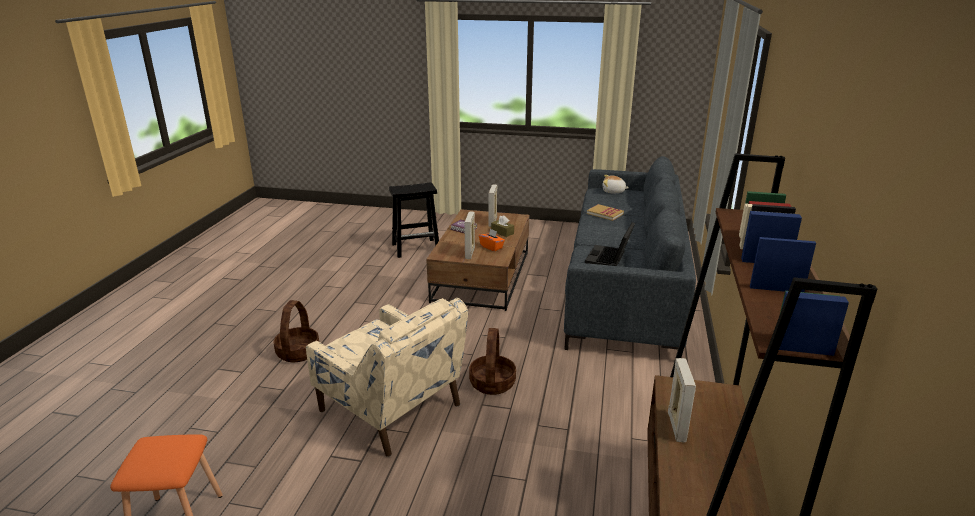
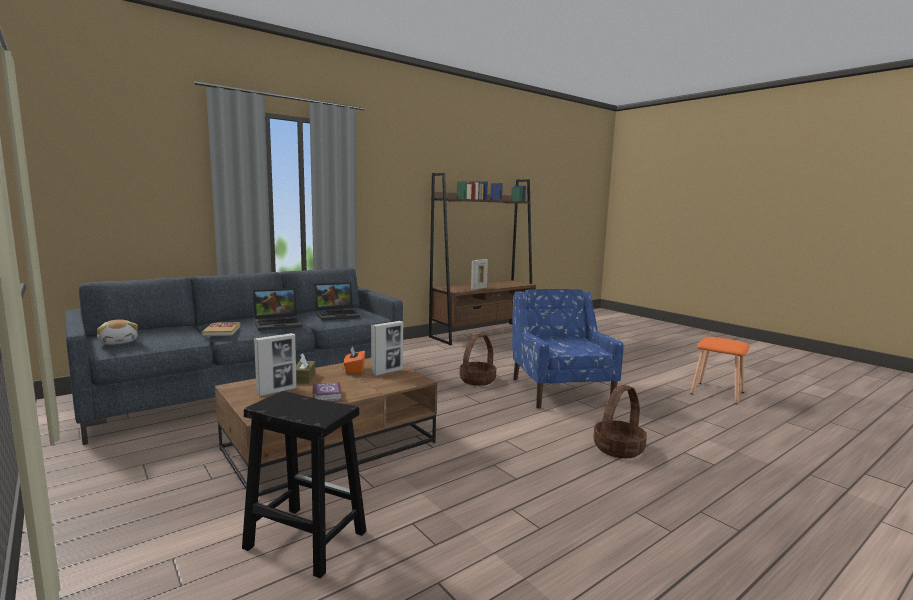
camera: 140 degrees left, 15 degrees down
beige armchair [306,298,468,457] -> blue armchair [512,289,624,409]
none -> laptop [253,288,302,331]

